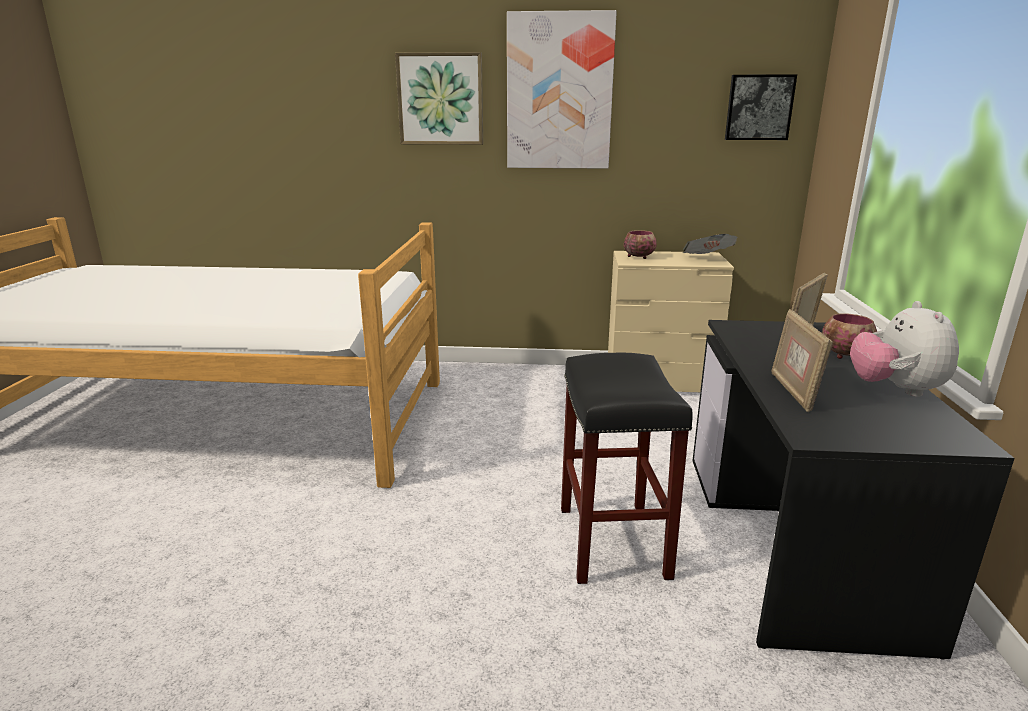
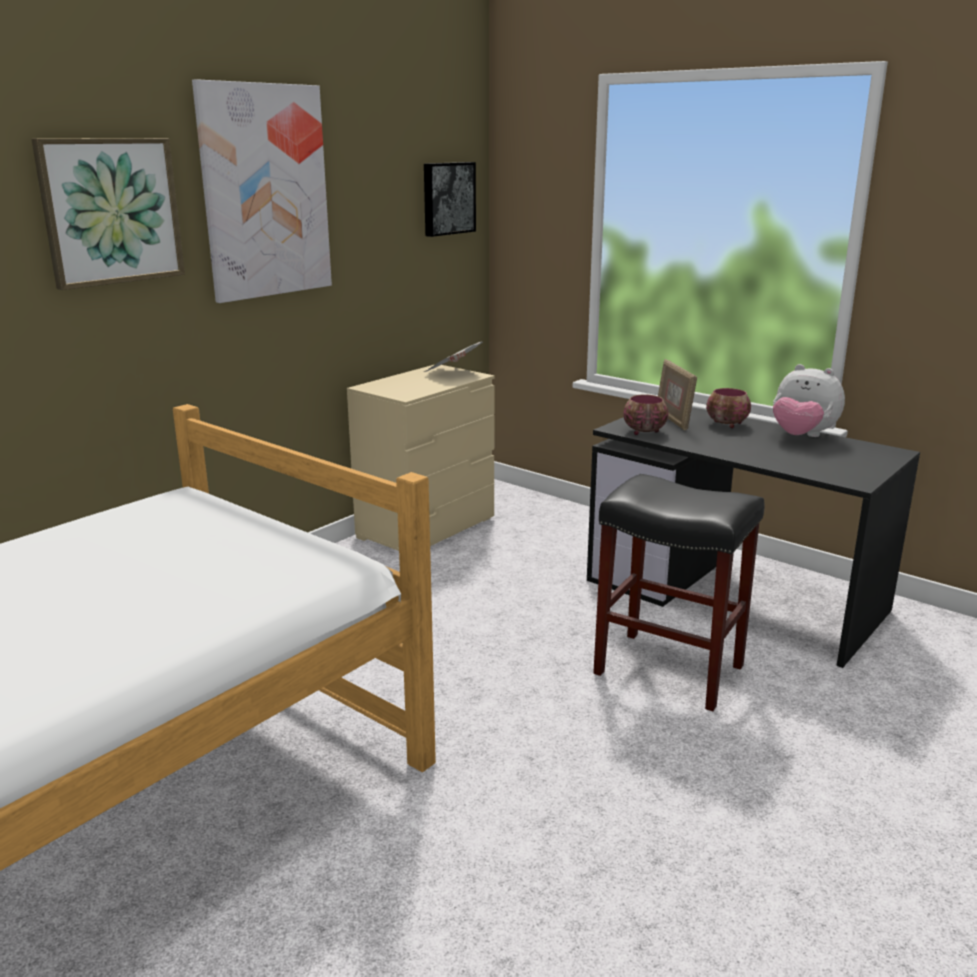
camera: 55 degrees left, 0 degrees up
bowl [624,230,657,259] -> bowl moved to [623,394,668,435]
picture frame [771,309,833,412] -> none

